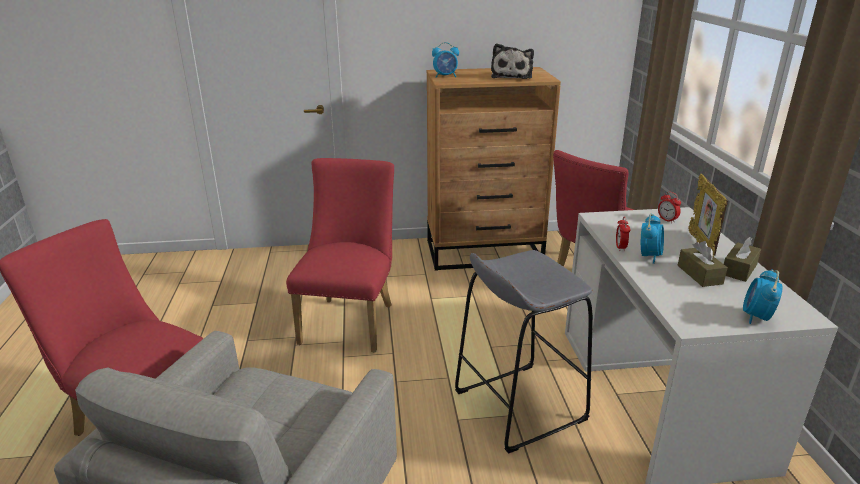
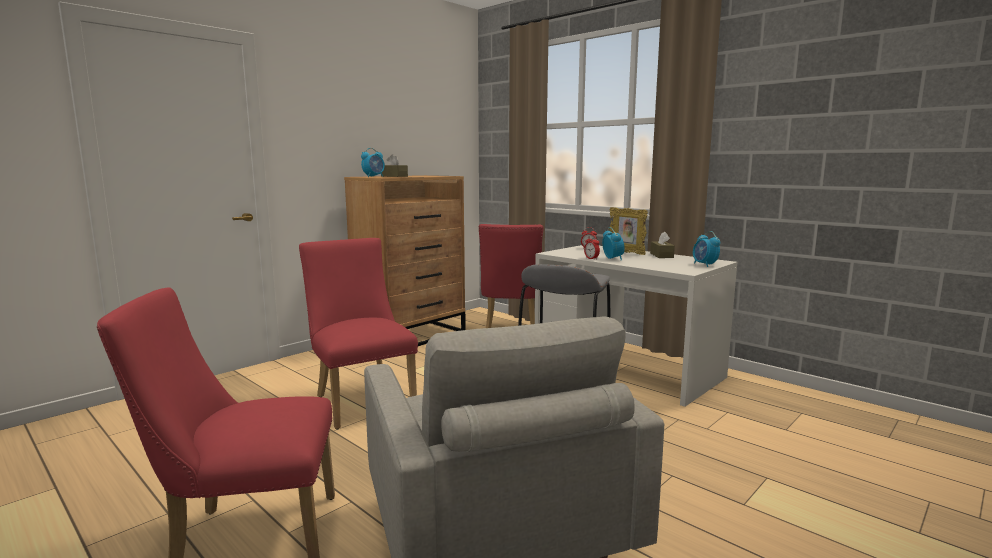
camera: 40 degrees left, 15 degrees down
plush toy [491,43,534,79] -> none
brown tissue box [677,241,728,287] -> brown tissue box moved to [381,154,408,177]

